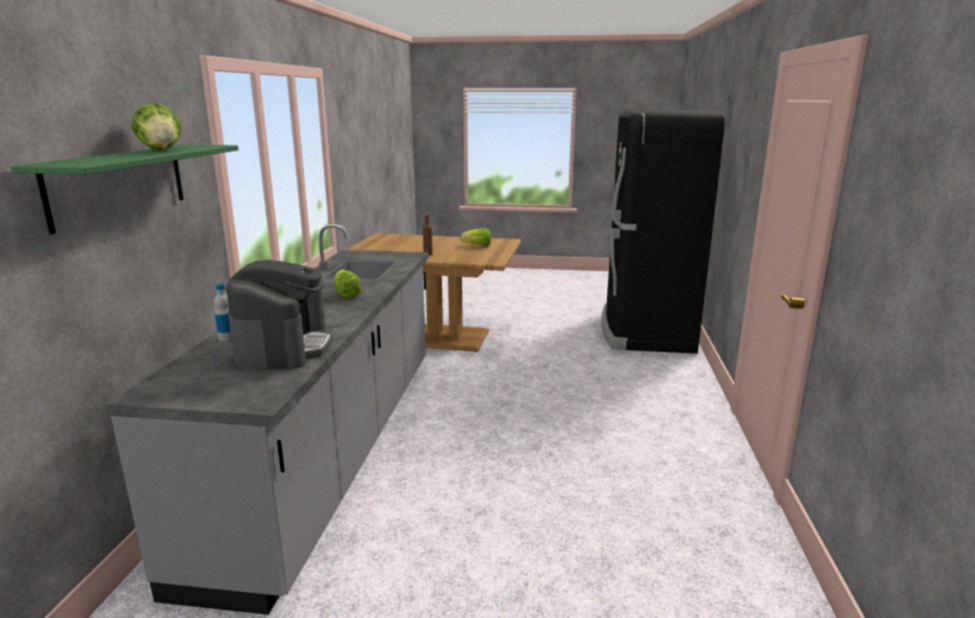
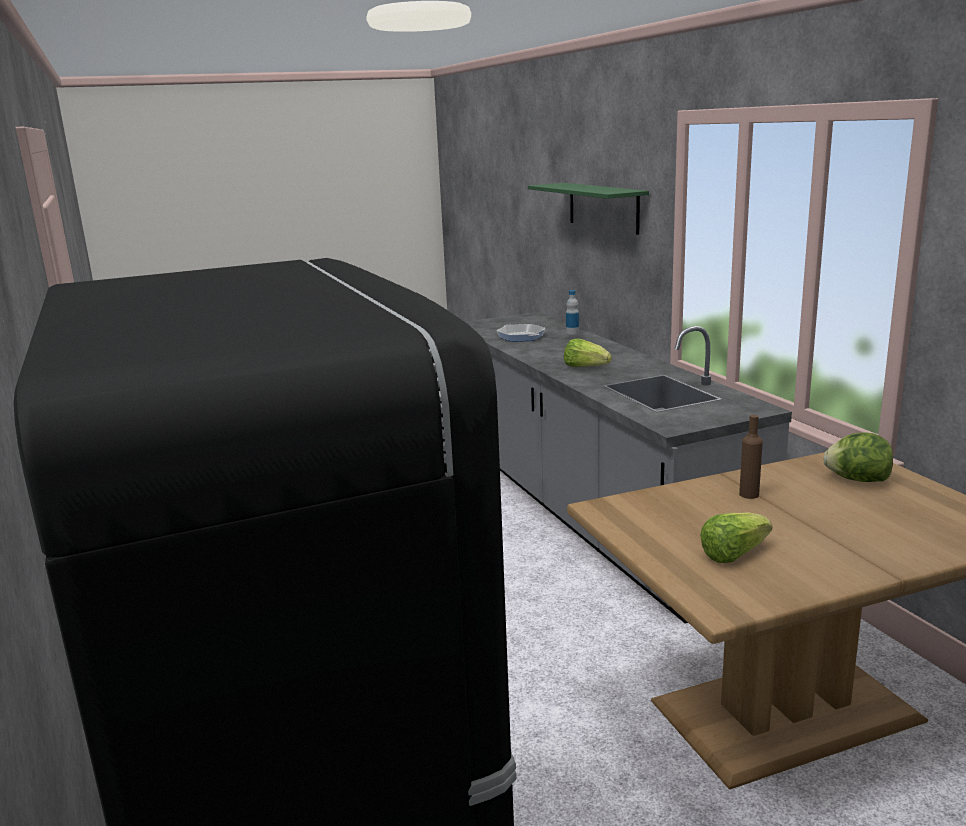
camera: 150 degrees right, 0 degrees up
lettuce [132,102,181,151] -> lettuce moved to [823,433,893,482]
coffee machine [226,260,333,370] -> frying pan [497,324,546,342]

